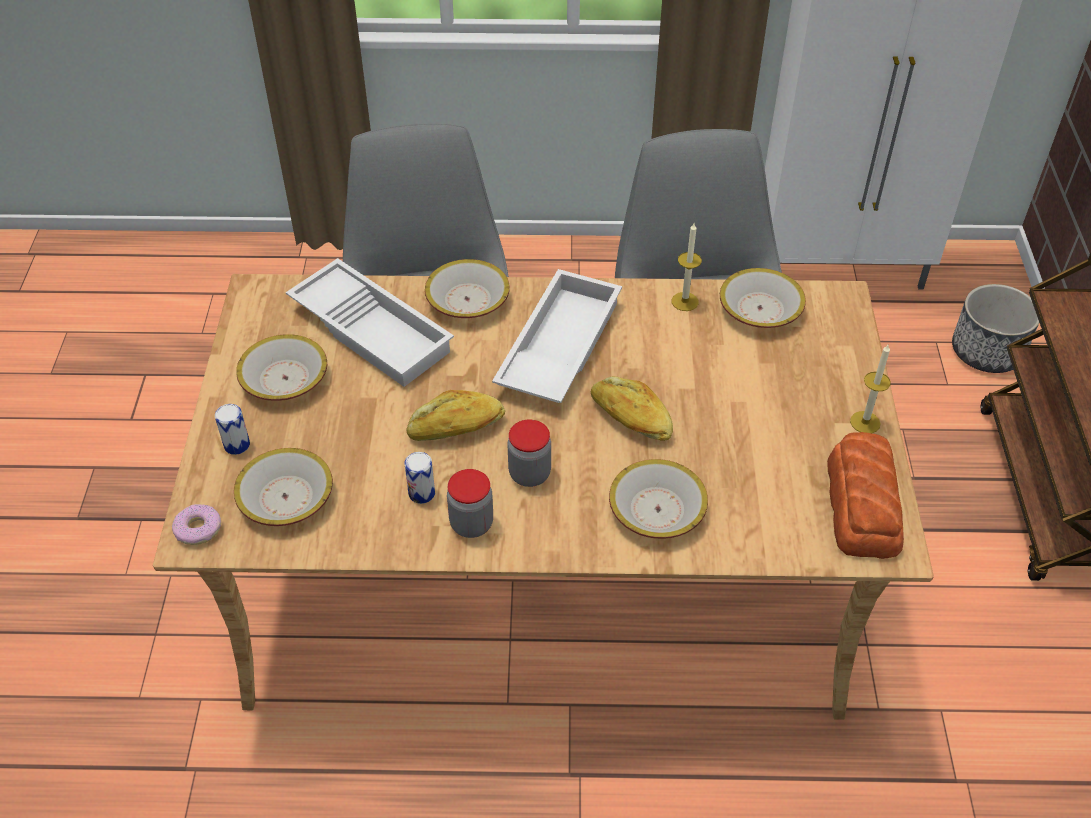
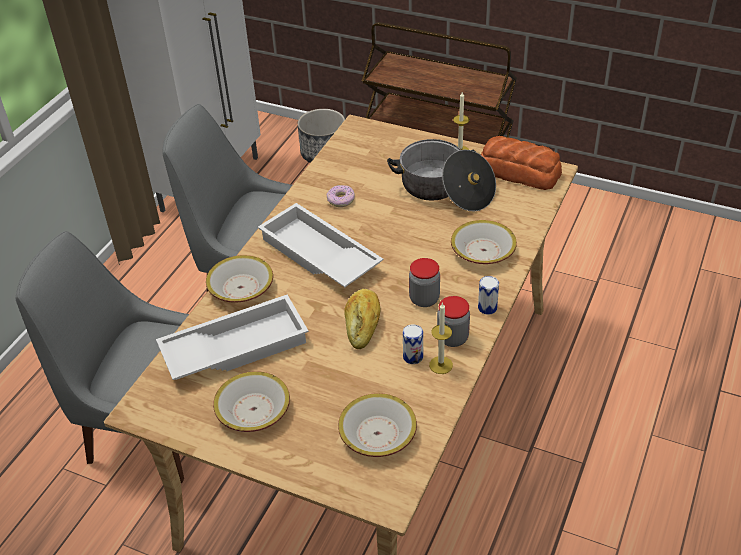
camera: 65 degrees left, 5 degrees down
donut [172,504,221,545] -> donut moved to [327,185,355,207]
can [215,404,250,455] -> can moved to [478,276,499,315]
bread [591,376,673,441] -> none
candle [672,223,702,311] -> candle moved to [429,302,453,374]
bowl [720,268,806,328] -> none
none -> cooking pot [387,139,496,211]

